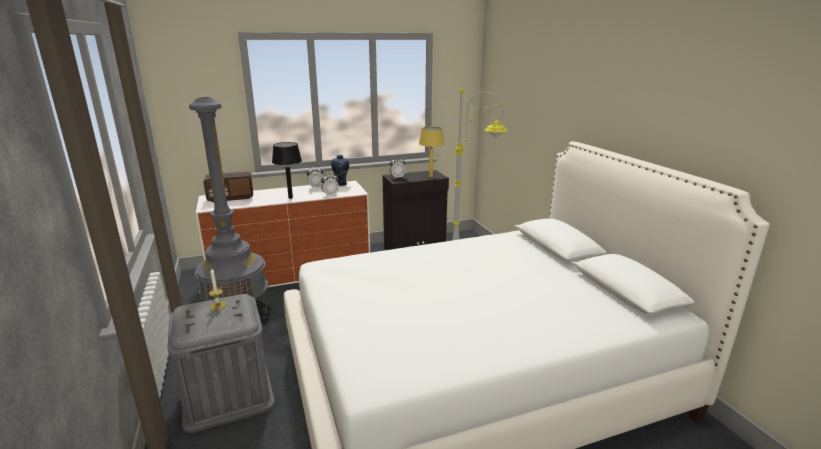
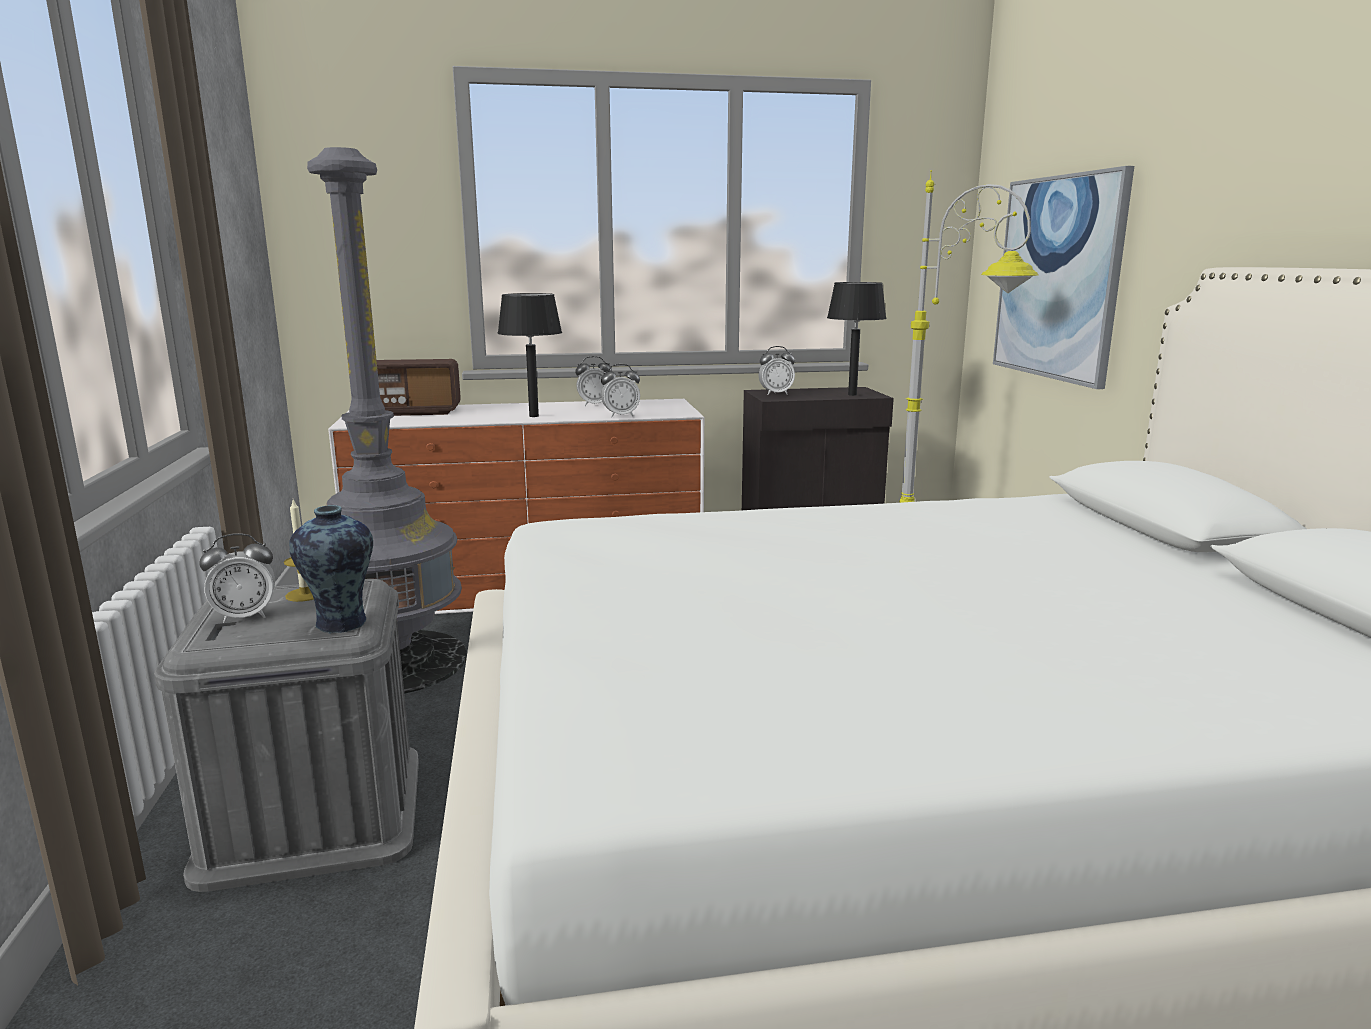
camera: 10 degrees right, 5 degrees down
vase [331,155,349,186] -> vase moved to [289,505,373,633]
yellow table lamp [419,127,444,177] -> black table lamp [827,282,886,396]
none -> alarm clock [199,533,275,623]
none -> picture [993,166,1134,389]

